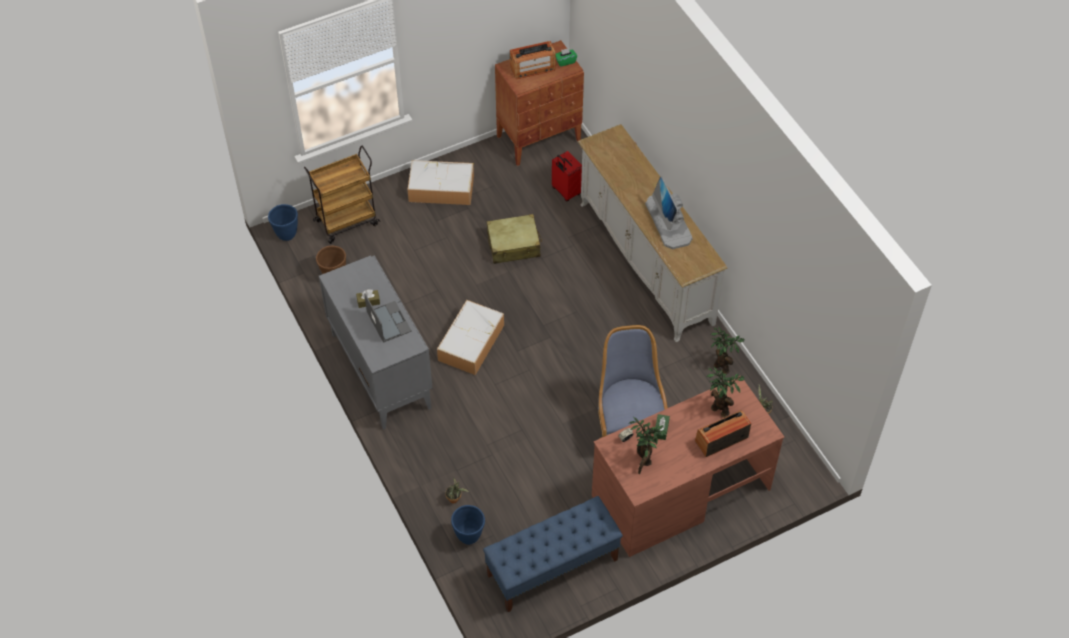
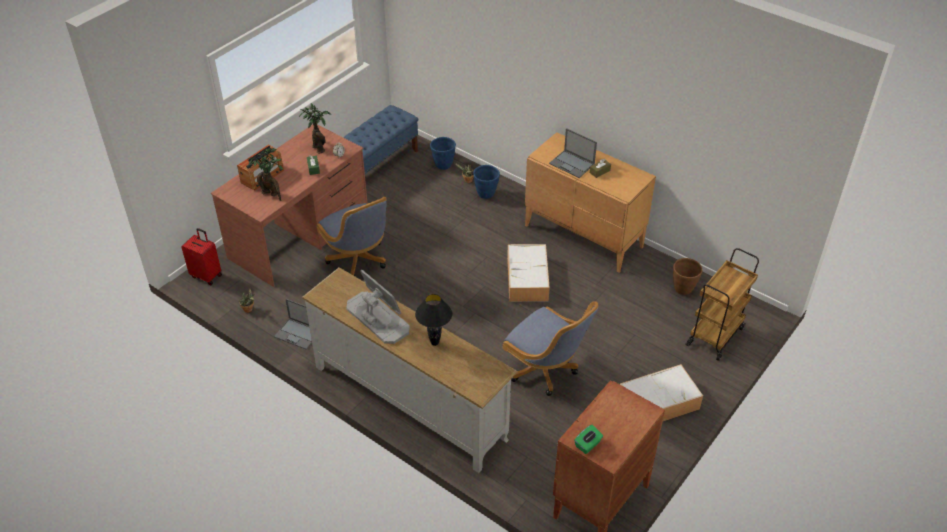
camera: 155 degrees right, 10 degrees down
blue planter [268,204,298,241] -> blue planter moved to [473,165,500,199]
grey cabinet [319,255,432,429] -> brown cabinet [525,132,656,273]
beige suitcase [487,214,542,264] -> blue office chair [502,301,598,396]
radio [510,41,556,79] -> none
red suitcase [552,151,582,201] -> red suitcase moved to [181,228,222,285]
potted plant [710,326,744,374] -> laptop [274,299,312,350]
none -> black table lamp [415,294,452,346]

